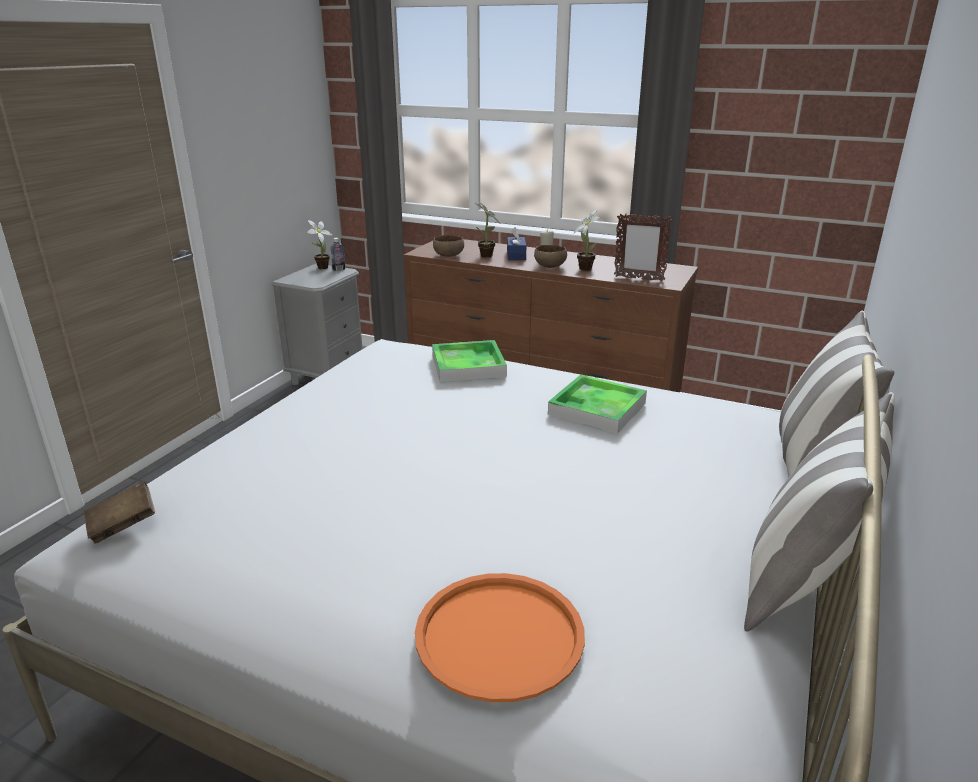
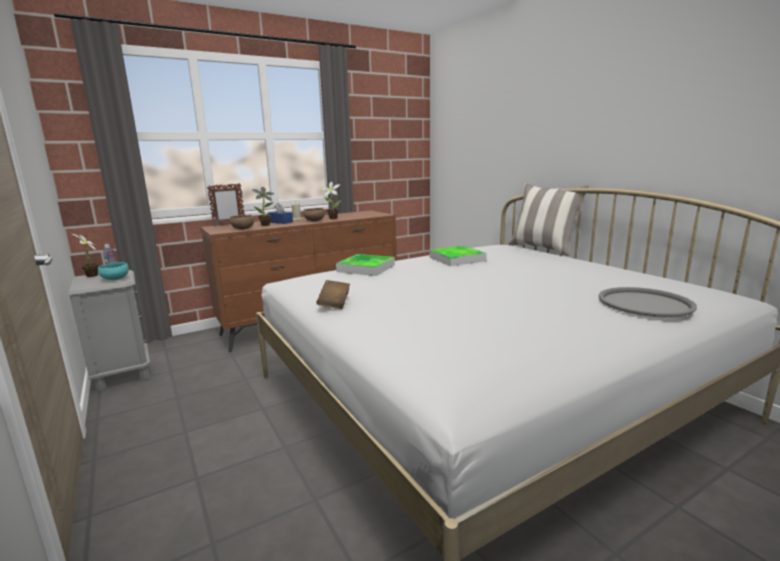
camera: 55 degrees left, 10 degrees down
brown book [84,481,155,544] -> brown book moved to [316,280,350,309]
orange tray [415,573,585,702] -> grey tray [599,287,697,318]
picture frame [614,214,672,282] -> picture frame moved to [207,183,245,226]
pillow [744,392,895,631] -> none
none -> turquoise bowl [98,262,129,280]

